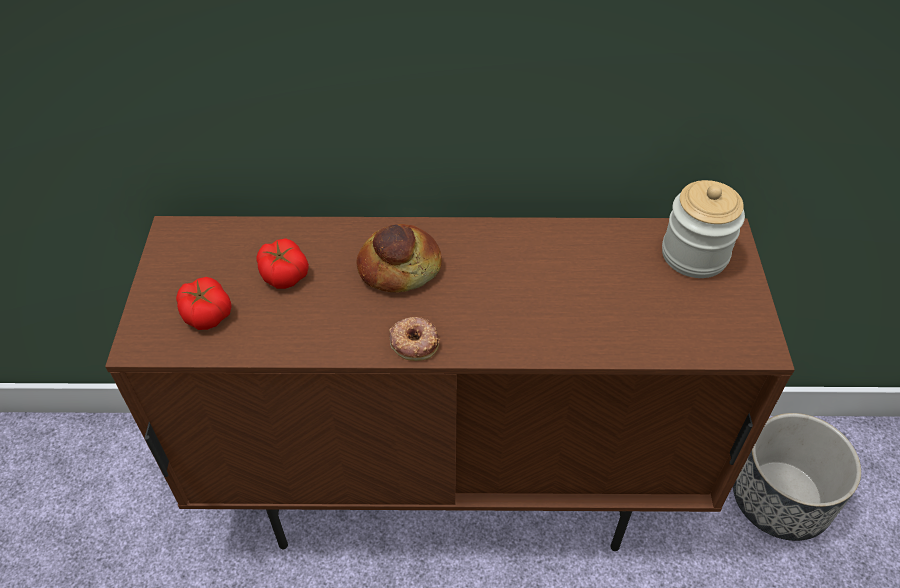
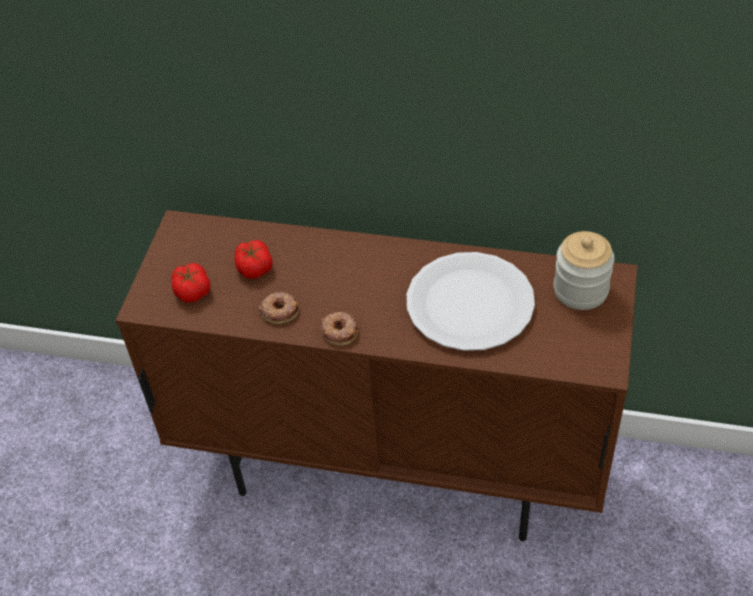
camera: 15 degrees right, 0 degrees up
bread [357,224,442,293] -> none
planter [733,413,861,541] -> none
none -> donut [259,292,299,324]
none -> white plate [407,252,535,351]

